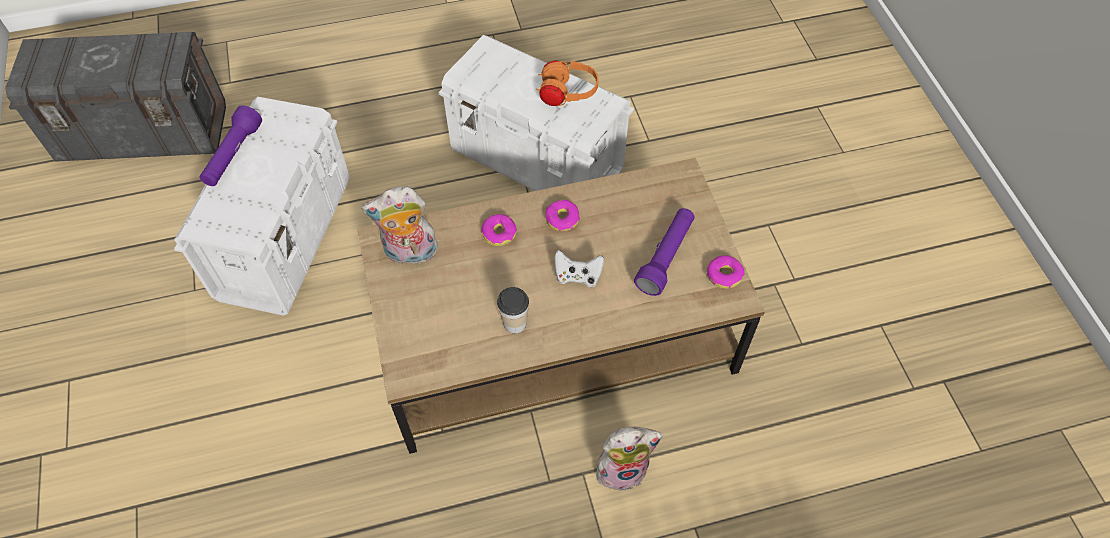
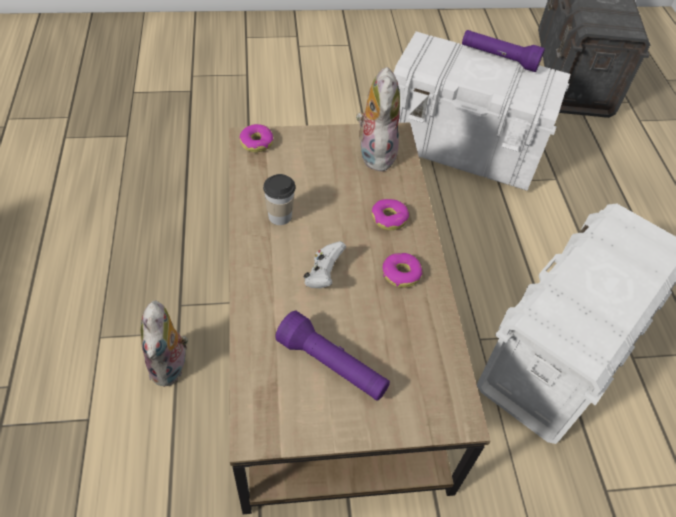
camera: 95 degrees right, 5 degrees down
orange headphones [536,60,599,106] -> none
donut [707,255,744,289] -> donut moved to [239,124,273,152]

